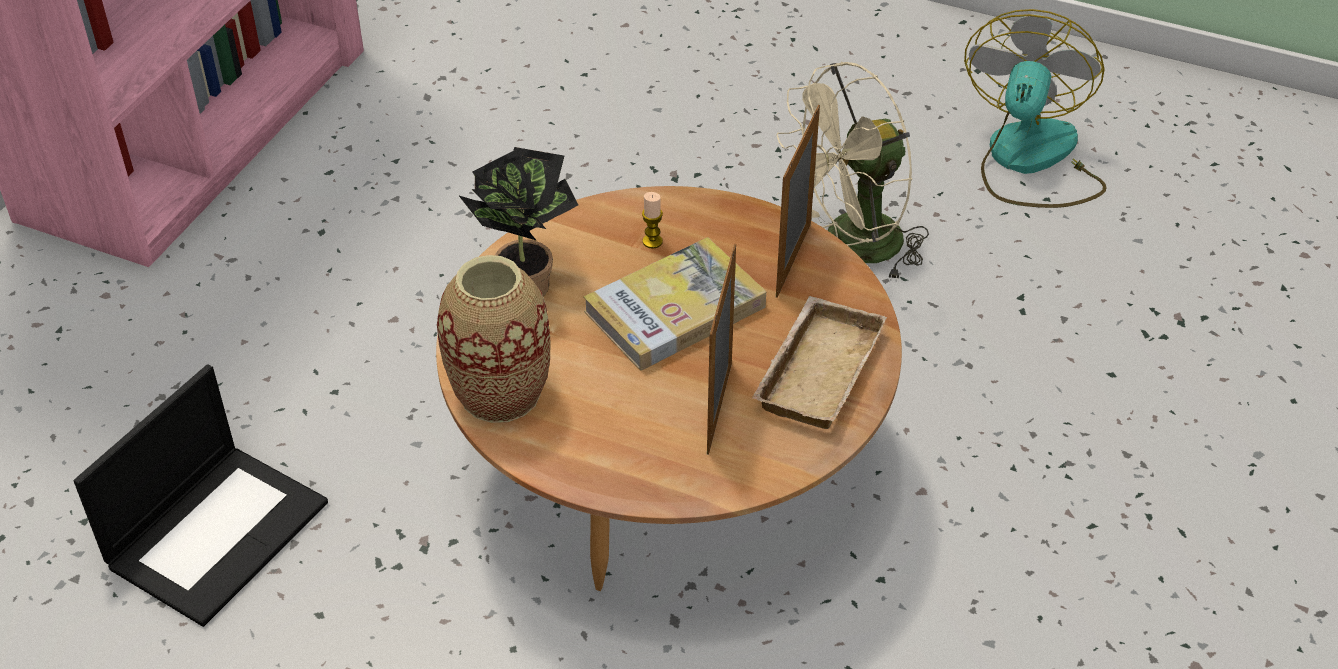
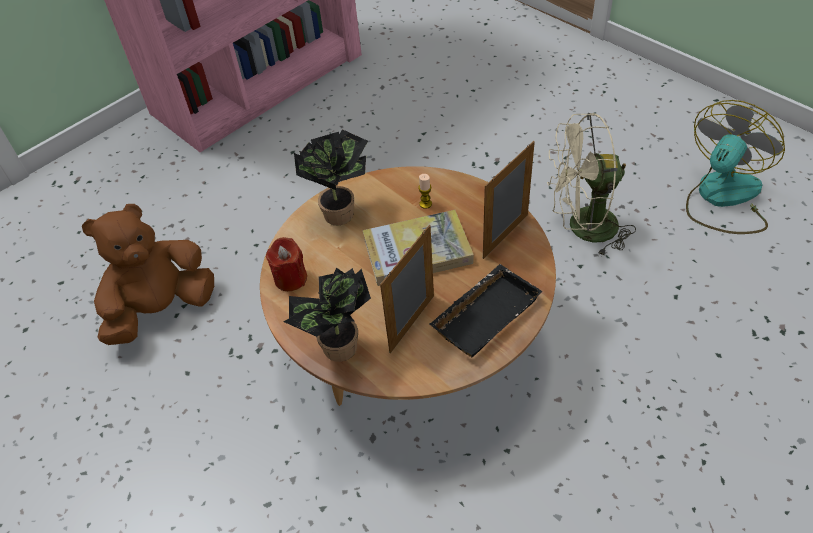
camera: 25 degrees right, 5 degrees up
laptop [74,364,328,627] -> brown plush toy [82,204,214,345]
vase [437,255,550,423] -> red candle [266,237,307,291]
beige tray [752,296,887,429] -> black tray [429,264,542,357]
none -> potted plant [283,268,371,362]

